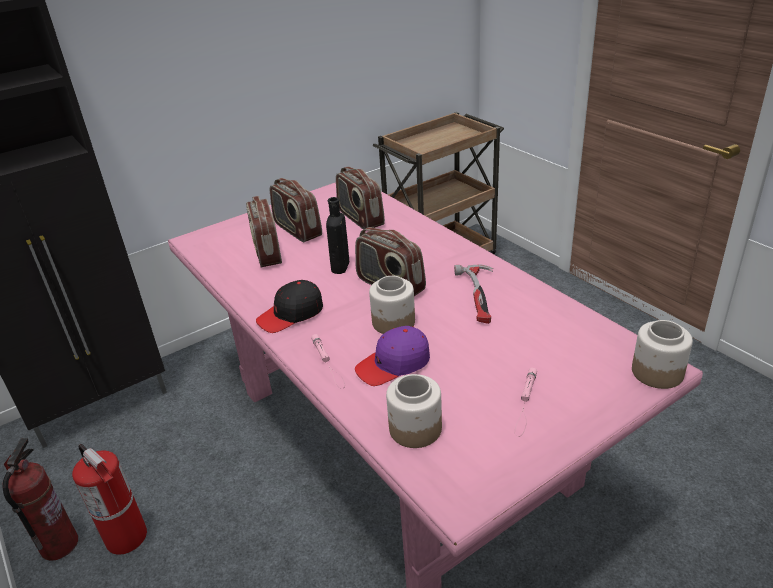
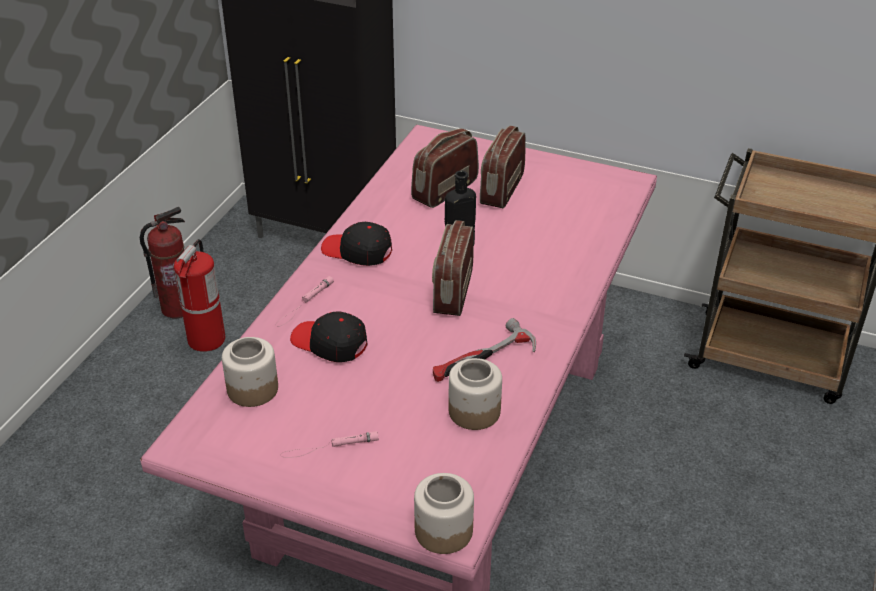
camera: 55 degrees right, 5 degrees up
radio [336,166,385,230] -> none
purple cap [355,326,430,386] -> black cap [290,311,367,362]
jar [369,276,415,334] -> jar moved to [448,358,502,430]

